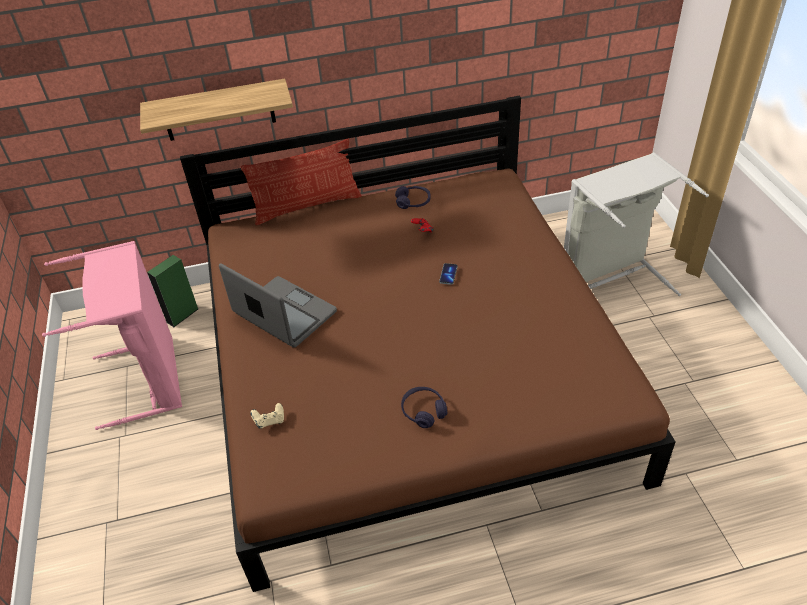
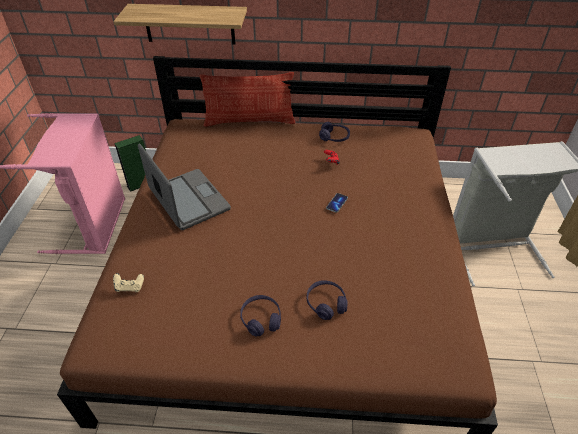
camera: 15 degrees right, 0 degrees up
none -> purple headphones [307,280,347,320]

